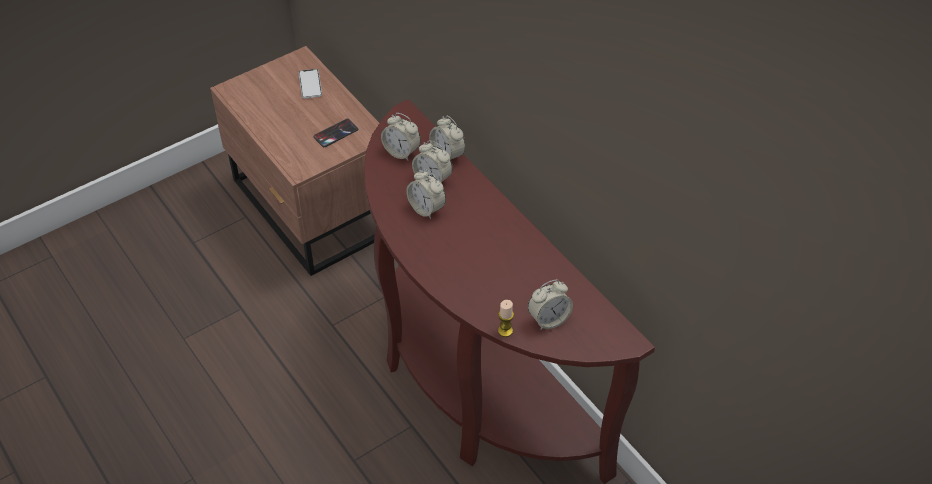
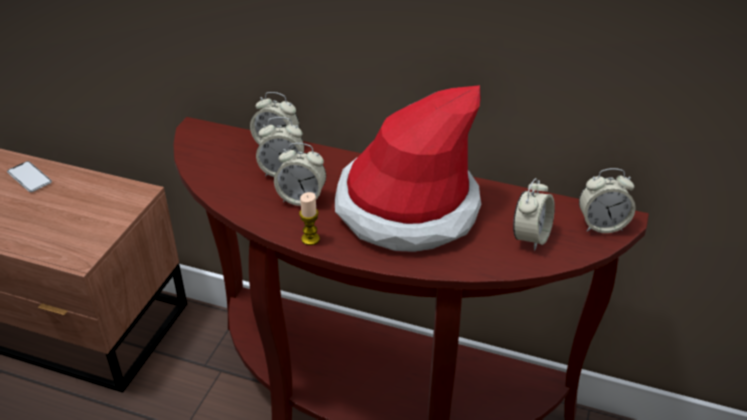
camera: 35 degrees left, 10 degrees down
phone [313,119,358,147] -> none
alarm clock [381,113,421,160] -> alarm clock moved to [579,168,635,233]
candle [498,300,514,337] -> candle moved to [299,192,320,245]
none -> hat [335,85,481,252]

